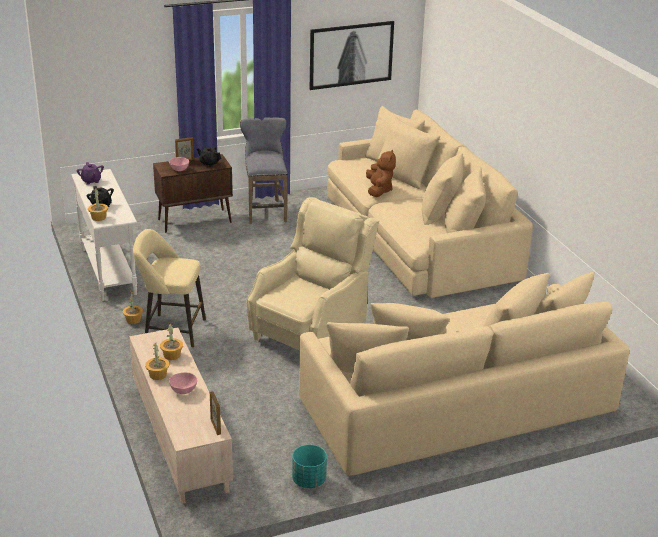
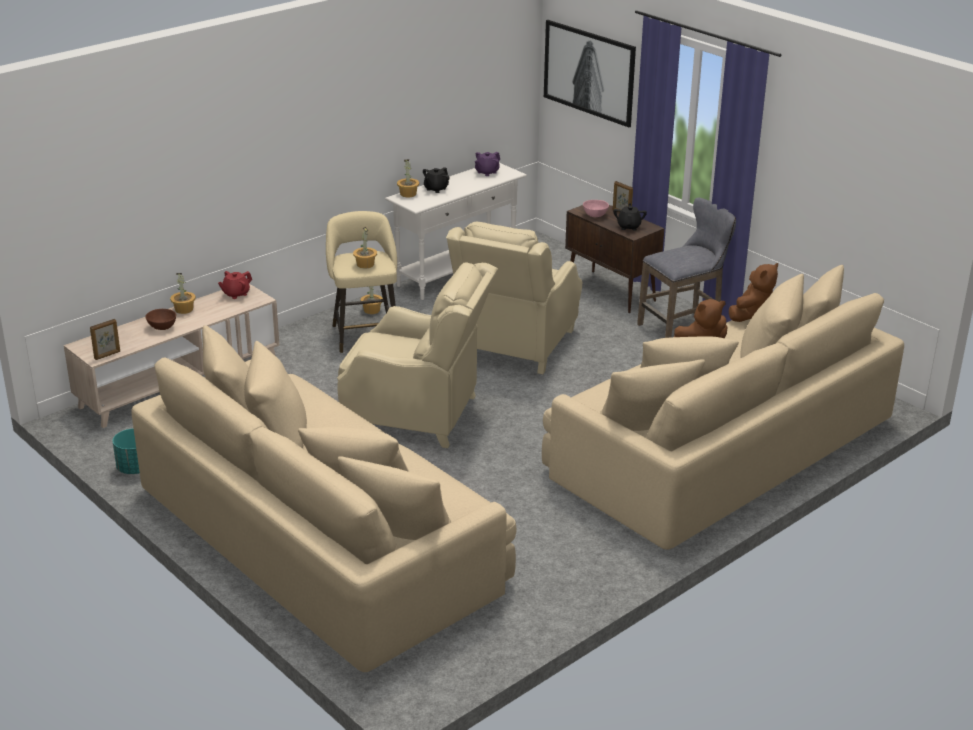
camera: 70 degrees right, 0 degrees up
potted plant [160,323,183,360] -> potted plant moved to [353,227,377,268]
pink bowl [169,372,197,394] -> brown bowl [146,309,176,330]
picture [310,21,394,90] -> picture moved to [544,20,636,127]
none -> red teapot [218,271,252,299]
none -> beige armchair [446,222,582,374]
none -> brown plush toy [729,263,778,322]

